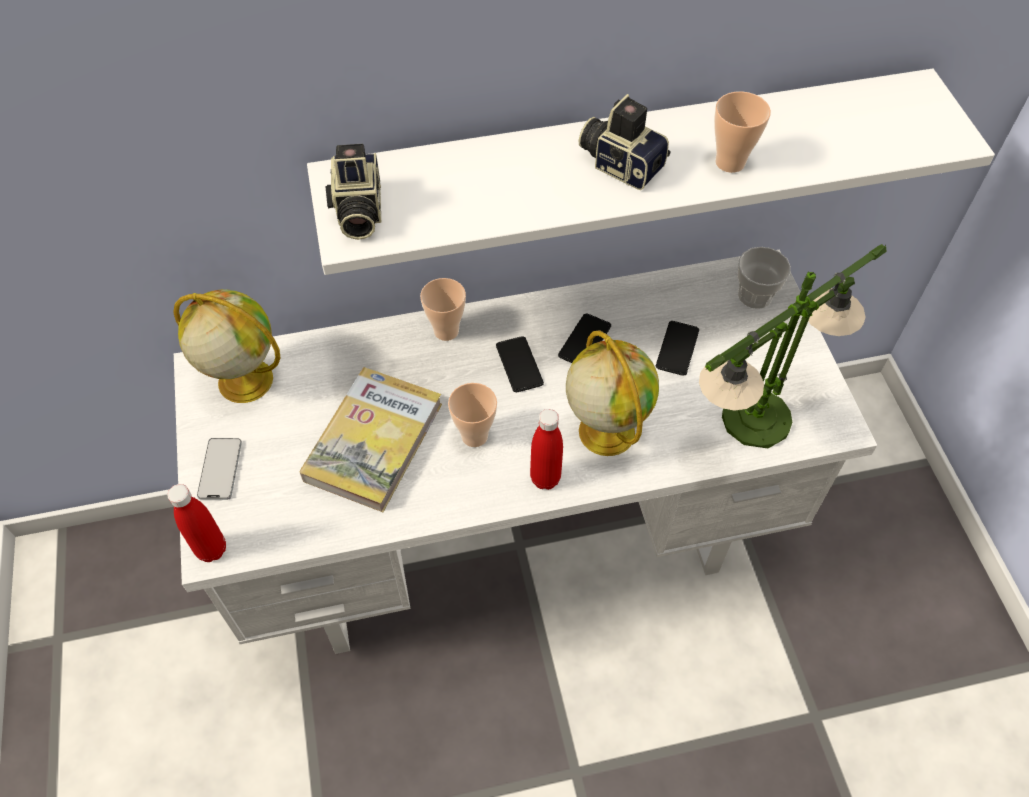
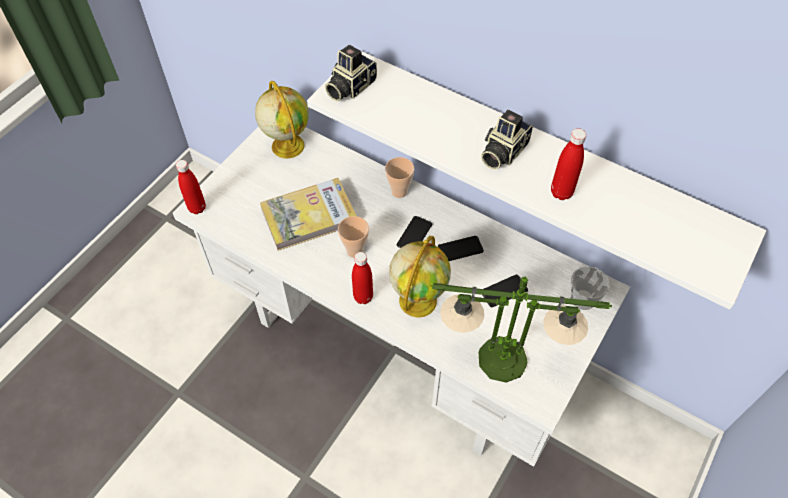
camera: 45 degrees right, 0 degrees up
phone [197,438,242,500] -> none
camera [578,94,671,190] -> camera turned 135 degrees counterclockwise [481,110,533,170]
cup [714,91,771,173] -> red bottle [551,128,587,200]

